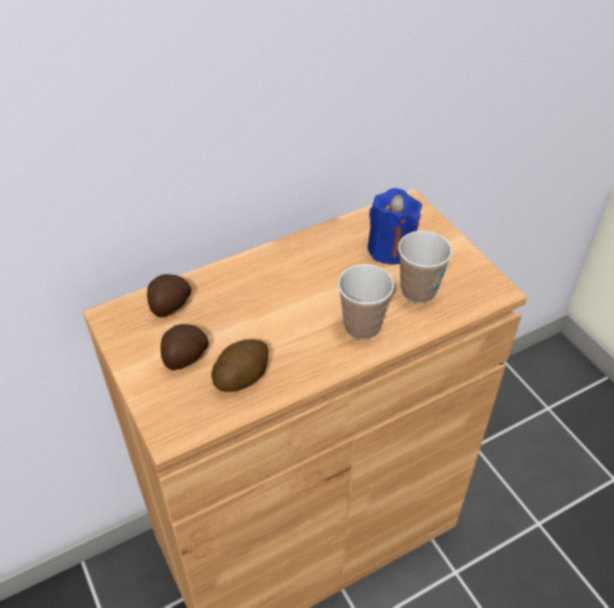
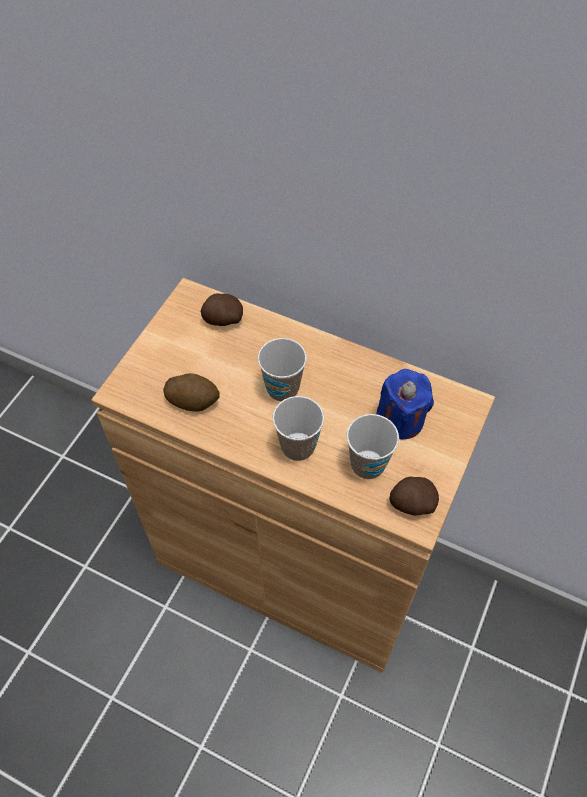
camera: 55 degrees right, 10 degrees up
potato [161,324,209,371] -> potato moved to [389,477,439,515]
none -> cup [258,338,307,402]

